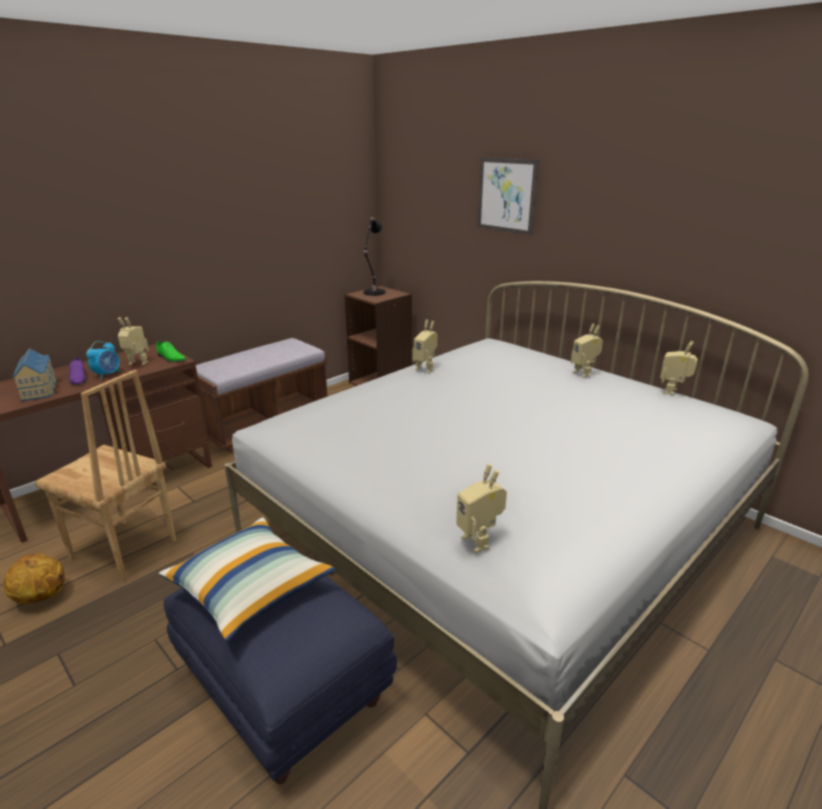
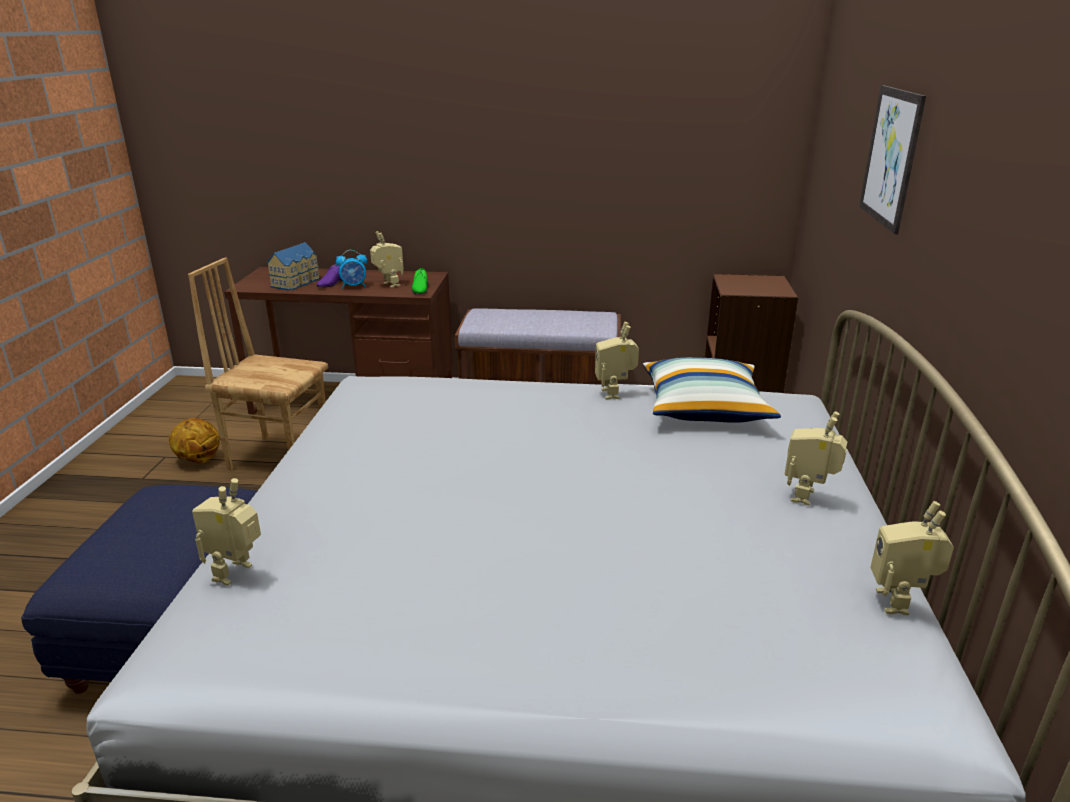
camera: 50 degrees right, 0 degrees up
brown chair [35,370,176,581] -> brown chair turned 120 degrees clockwise [188,257,328,470]
pillow [159,518,336,641] -> pillow moved to [643,357,781,423]
black table lamp [363,217,386,296] -> none
toy robot [660,341,698,396] -> toy robot turned 75 degrees counterclockwise [870,501,954,615]

